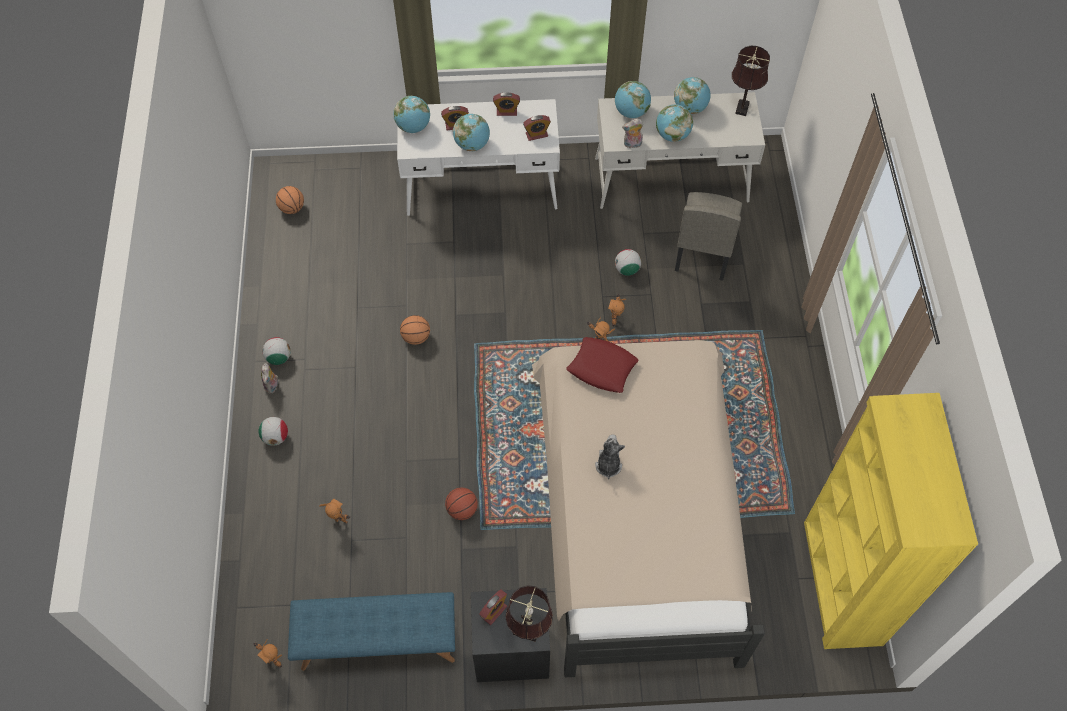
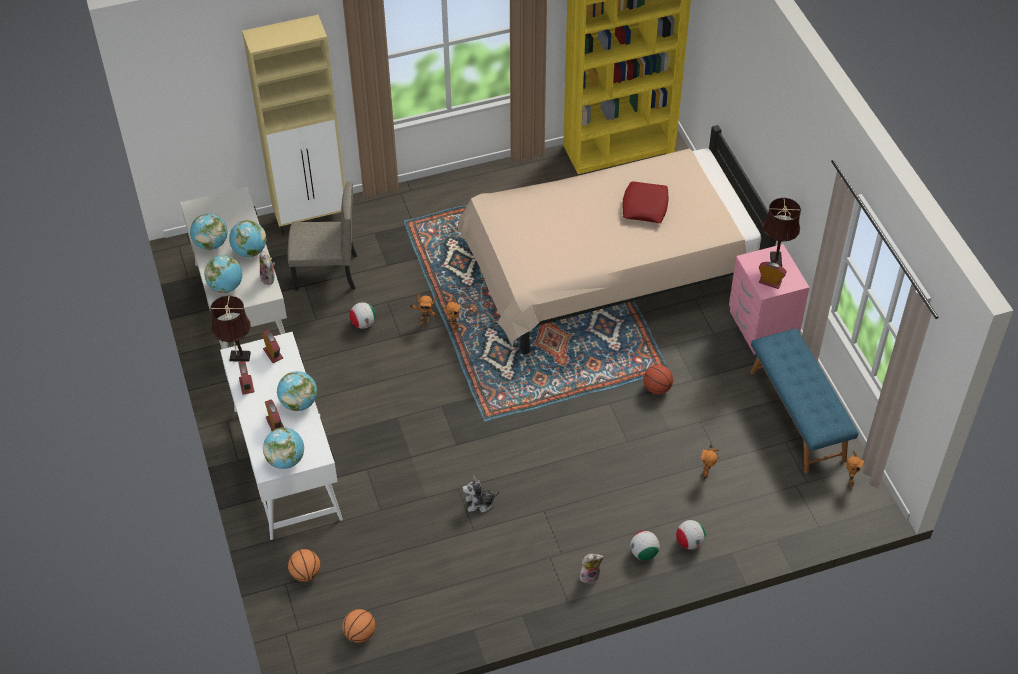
camera: 105 degrees left, 10 degrees down
football [263,337,291,365] -> football moved to [676,520,706,550]
basketball [400,315,430,345] -> basketball moved to [288,549,321,582]
black nightstand [471,588,550,682] -> pink nightstand [729,244,810,355]
red pillow [566,337,638,393] -> red pillow moved to [622,181,669,223]
plush toy [595,434,625,480] -> plush toy moved to [462,474,500,513]
brown table lamp [732,46,770,116] -> brown table lamp moved to [210,295,251,362]
none -> beige cabinet [242,15,345,236]

